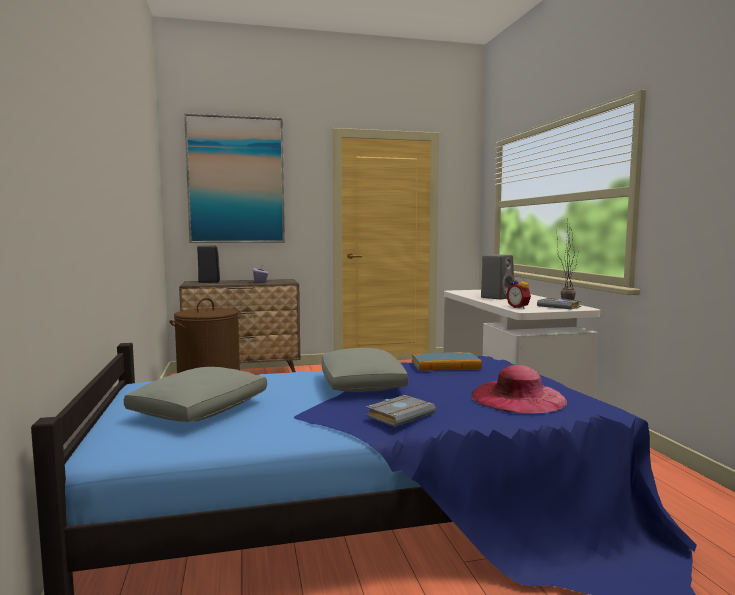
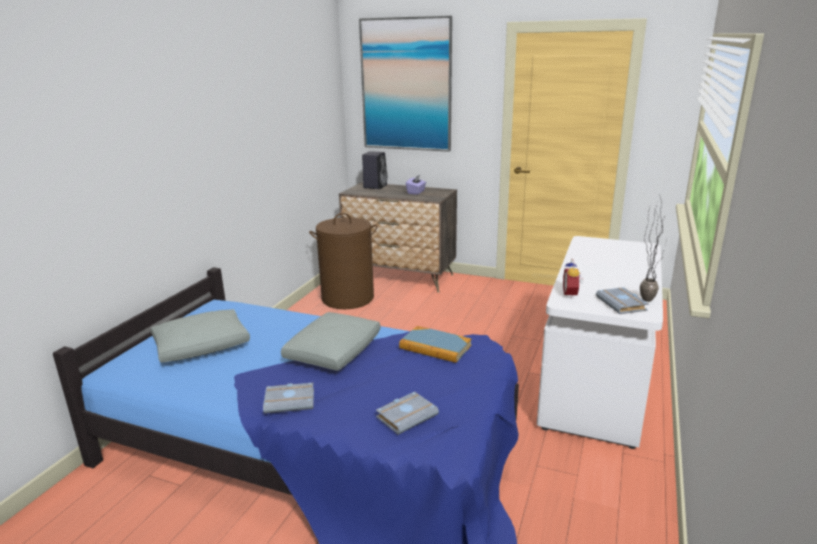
camera: 35 degrees right, 15 degrees up
pink hat [471,365,567,413] -> grey book [376,392,439,435]
grey speaker [481,254,514,300] -> none

